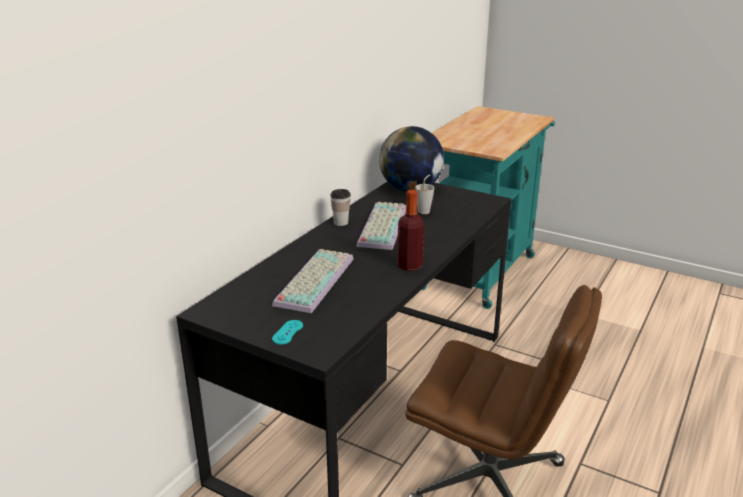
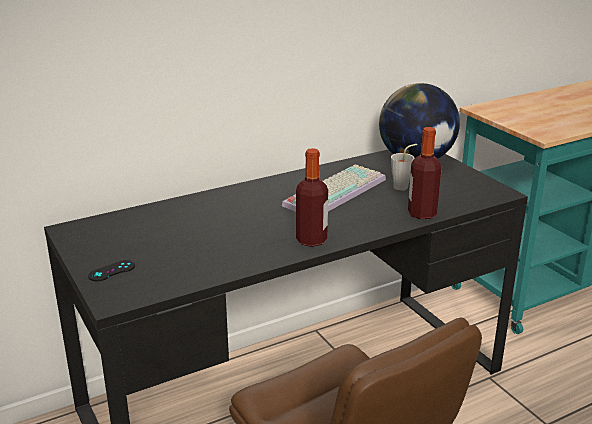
camera: 30 degrees right, 0 degrees up
keyboard [272,249,353,313] -> none
turquoise game controller [272,320,303,345] -> black game controller [88,260,135,281]
cup [330,189,351,226] -> none
none -> bottle [408,127,441,219]

